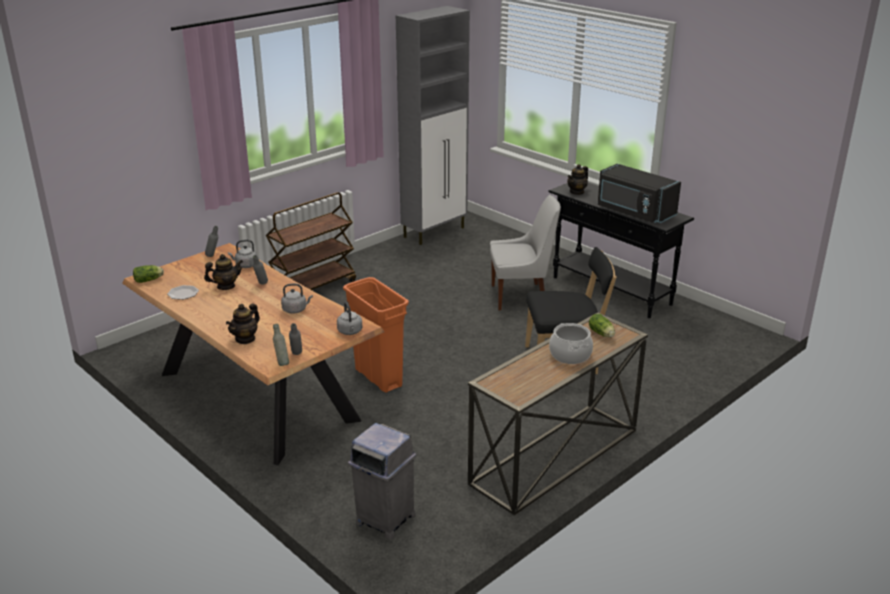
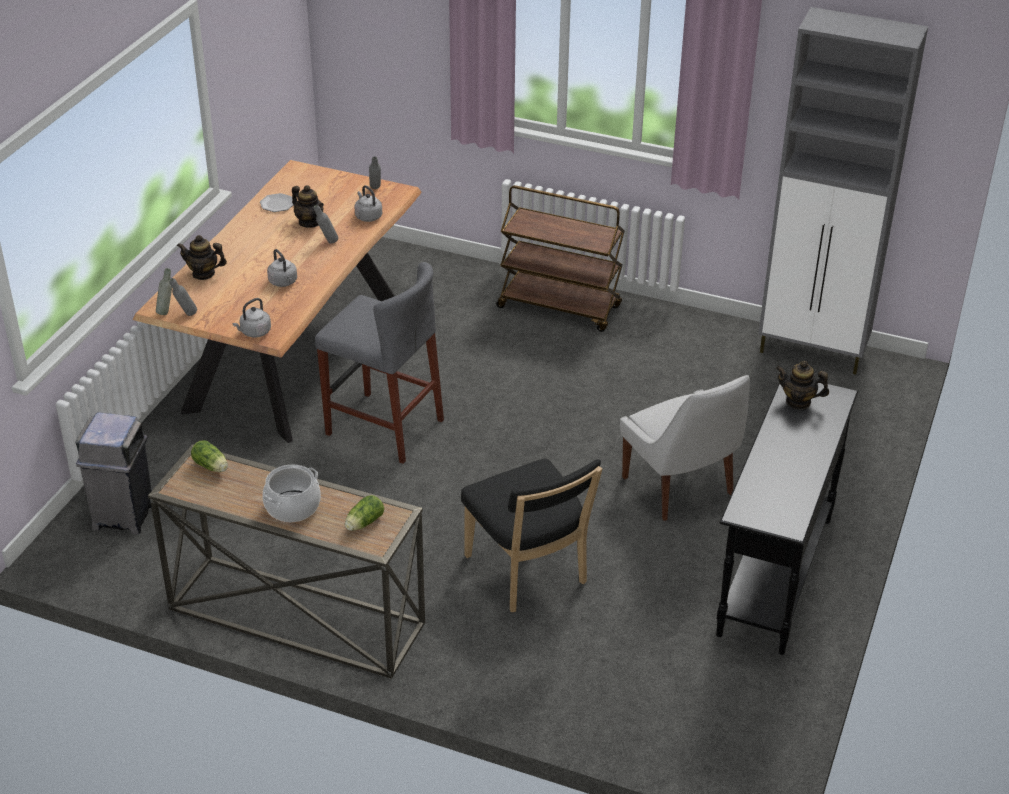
camera: 65 degrees right, 10 degrees up
lettuce [133,265,164,283] -> lettuce moved to [191,440,228,472]
orange trash can [343,277,409,393] -> grey stool [315,262,444,464]
black microwave [598,164,681,223] -> none

